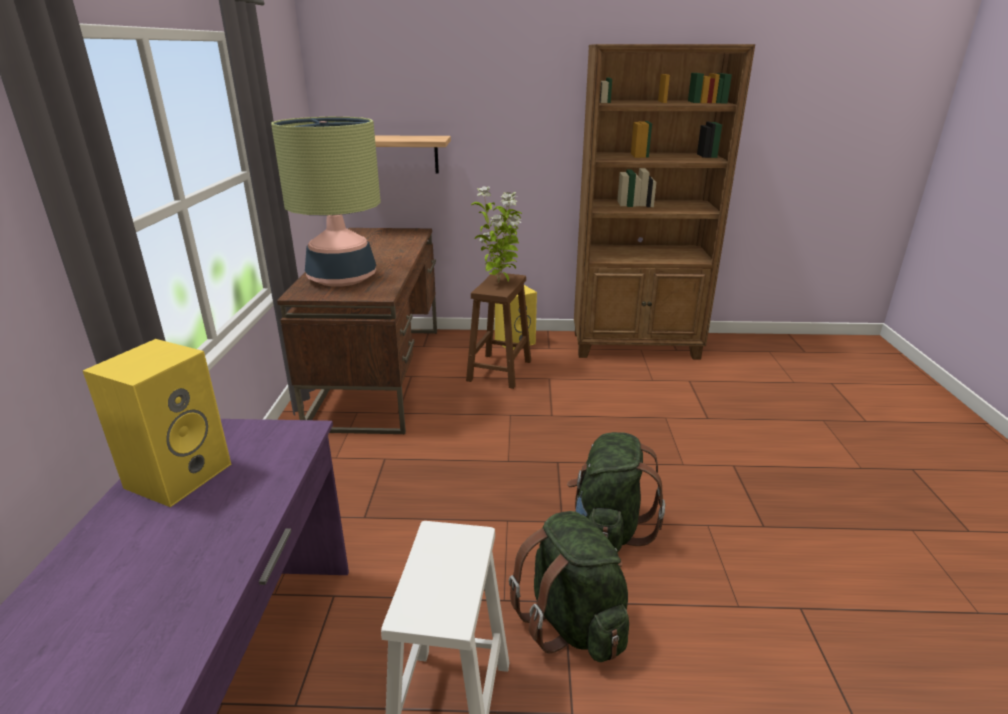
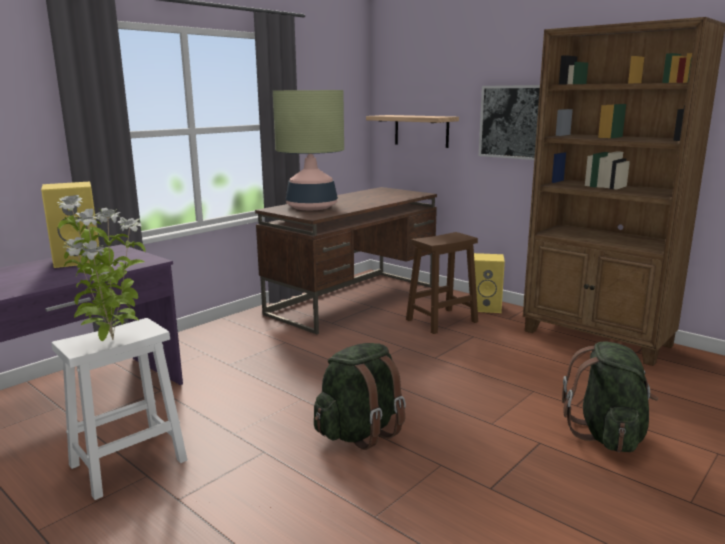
camera: 40 degrees right, 10 degrees down
potted plant [471,186,522,283] -> potted plant moved to [57,195,146,341]
green backpack [509,511,629,662] -> green backpack moved to [562,342,658,452]
none -> picture [479,85,540,160]

